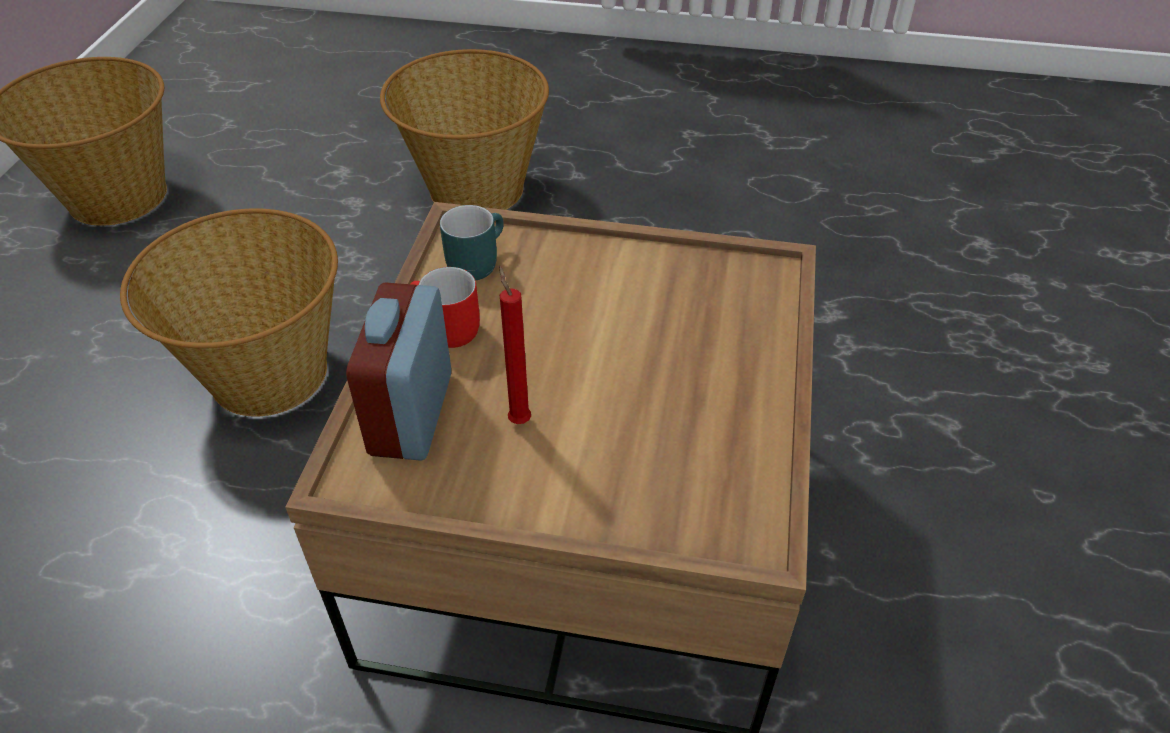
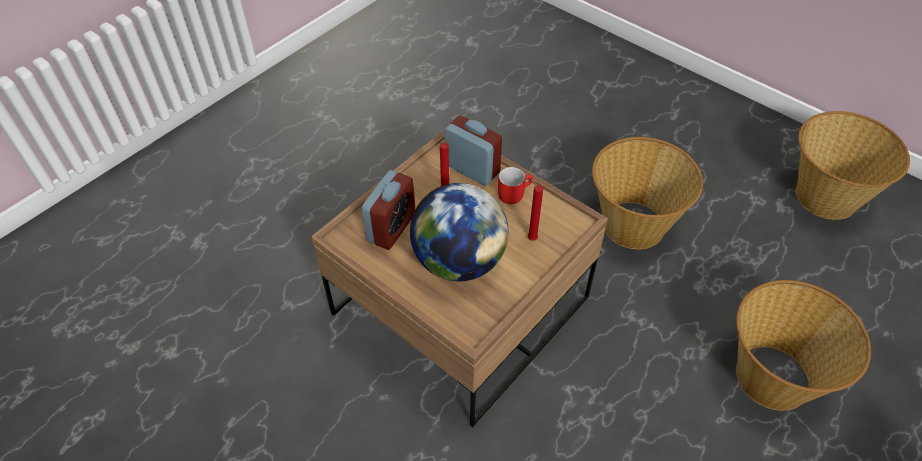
camera: 120 degrees right, 5 degrees up
turquoise mug [440,205,504,281] -> none
none -> alarm clock [362,170,415,250]
none -> globe [410,183,508,281]
none -> red candle [527,179,543,241]

